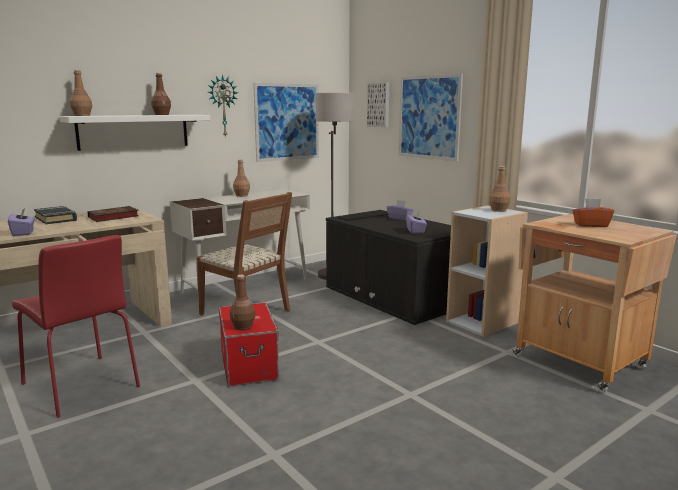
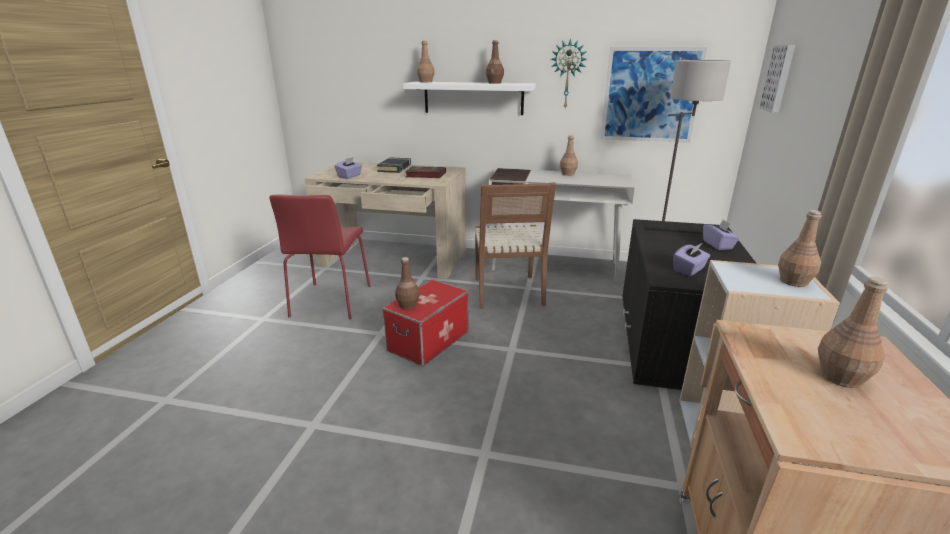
camera: 50 degrees right, 10 degrees up
picture [399,73,463,161] -> none
orange tissue box [572,199,614,227] -> brown bottle [818,277,889,388]

